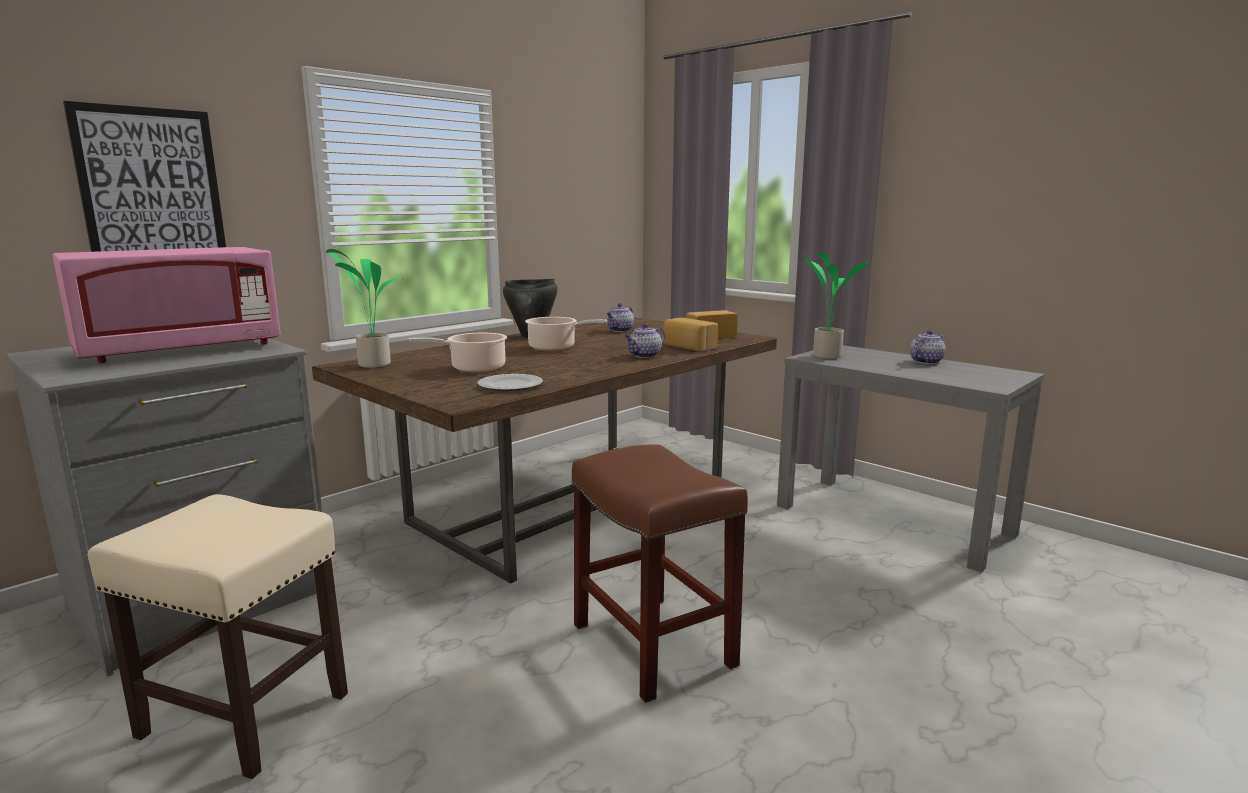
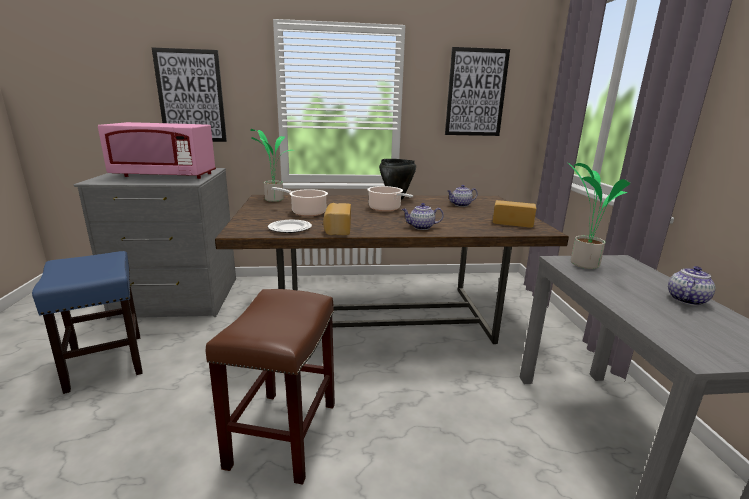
camera: 40 degrees right, 5 degrees up
beige stool [88,494,348,779] -> blue stool [32,251,143,394]
bread [663,318,718,351] -> bread moved to [323,203,351,235]
teapot [910,330,945,364] -> teapot turned 45 degrees counterclockwise [668,266,715,306]
none -> picture [445,47,510,136]

